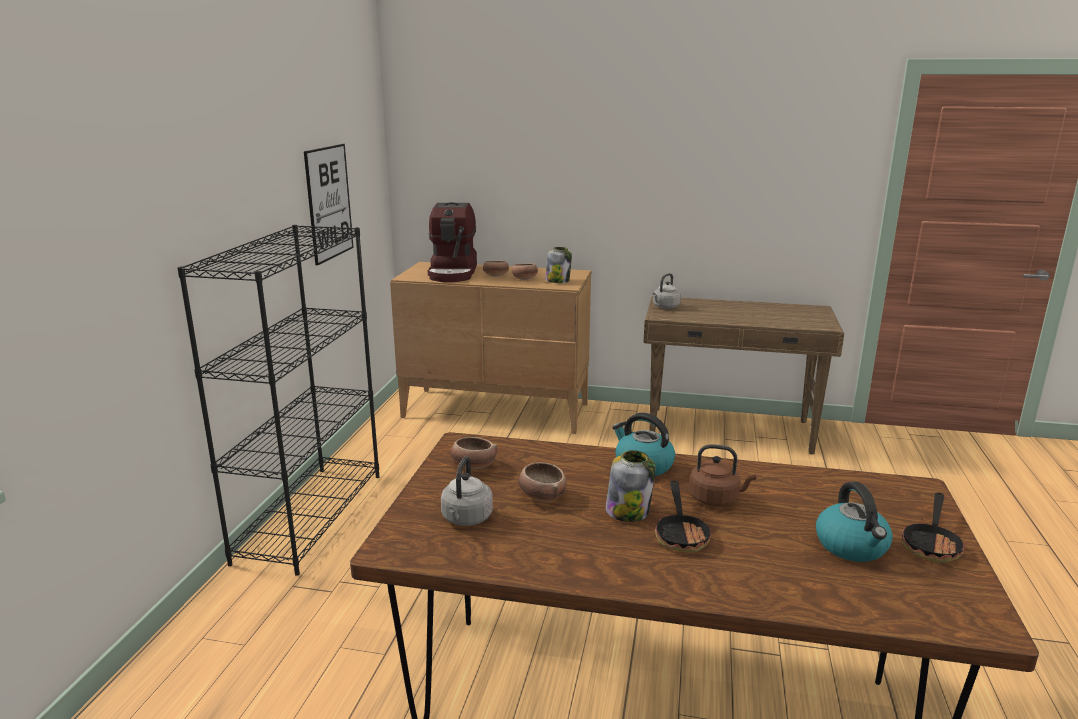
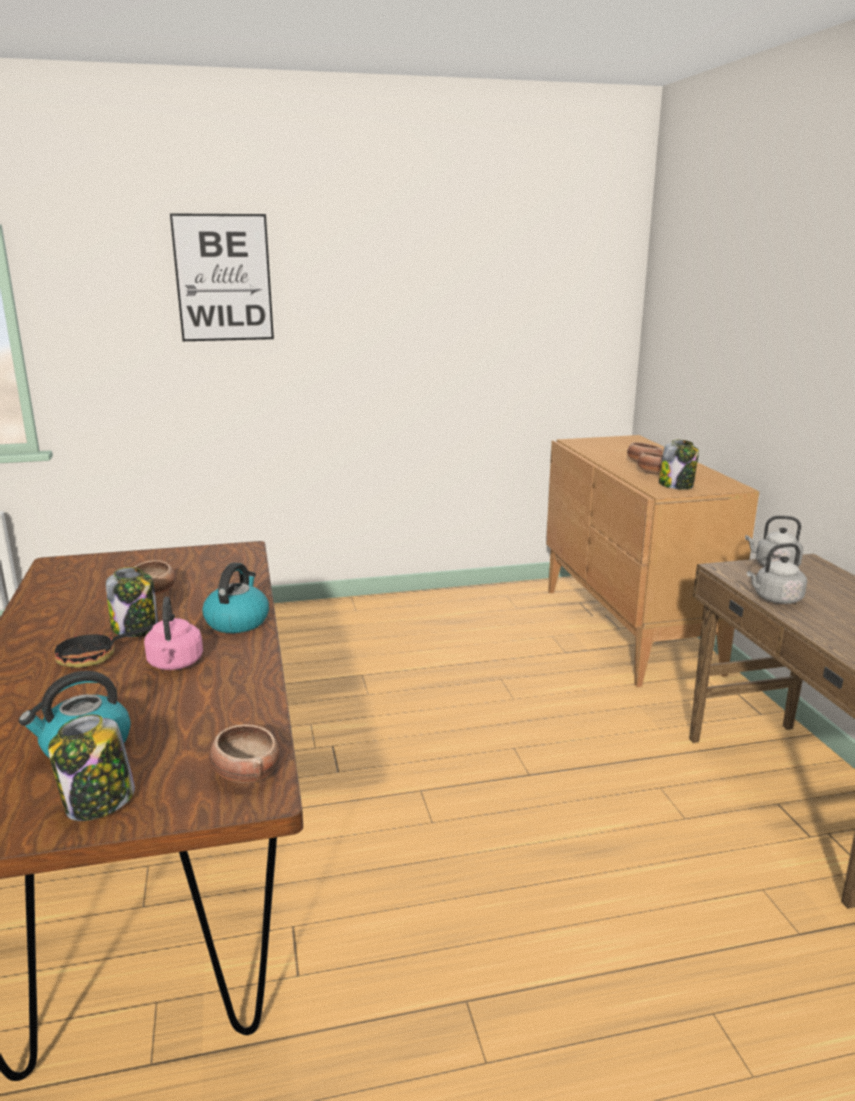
camera: 65 degrees right, 0 degrees up
black bookcase [177,225,379,576] -> none
picture [304,144,354,265] -> picture moved to [170,213,274,341]
coffee machine [428,202,477,282] -> none
grey kettle [441,456,493,526] -> grey kettle moved to [747,543,807,604]
bowl [450,437,497,469] -> bowl moved to [209,724,280,783]
brown kettle [689,444,757,507] -> pink kettle [144,597,203,670]
frying pan [902,492,966,563] -> jar [48,714,135,821]

